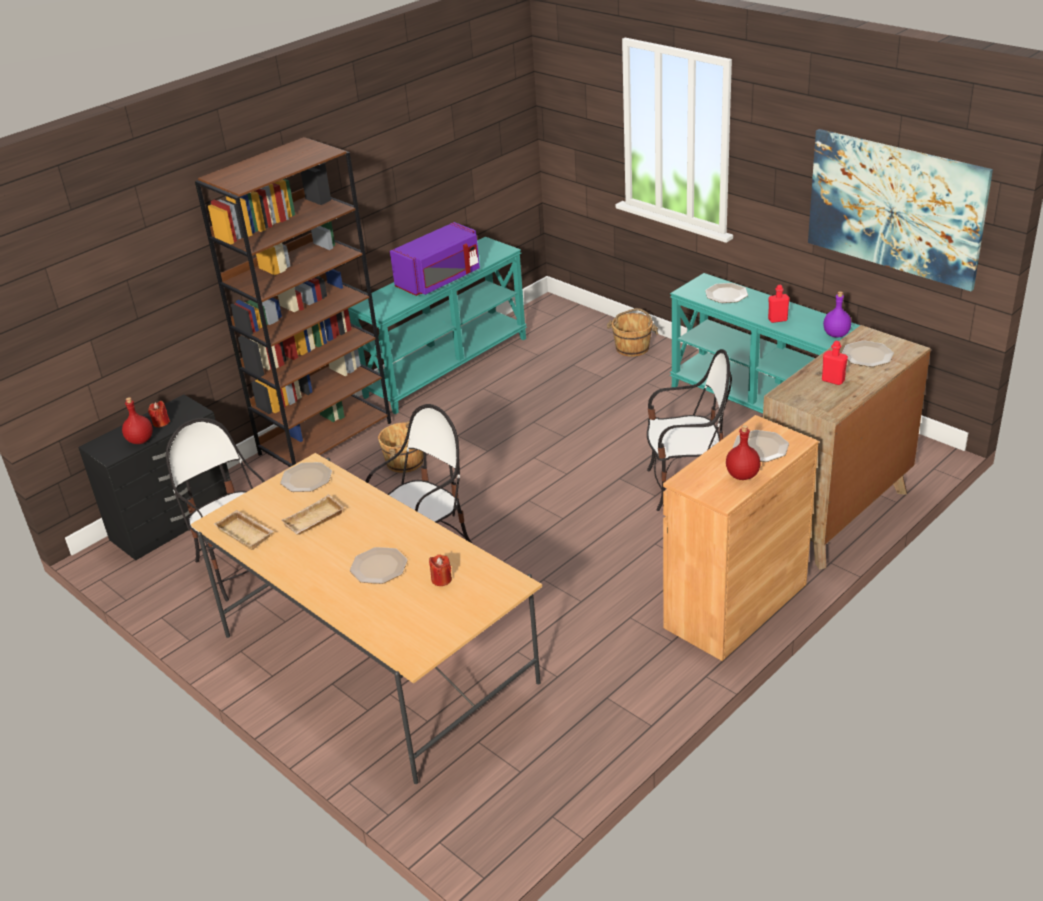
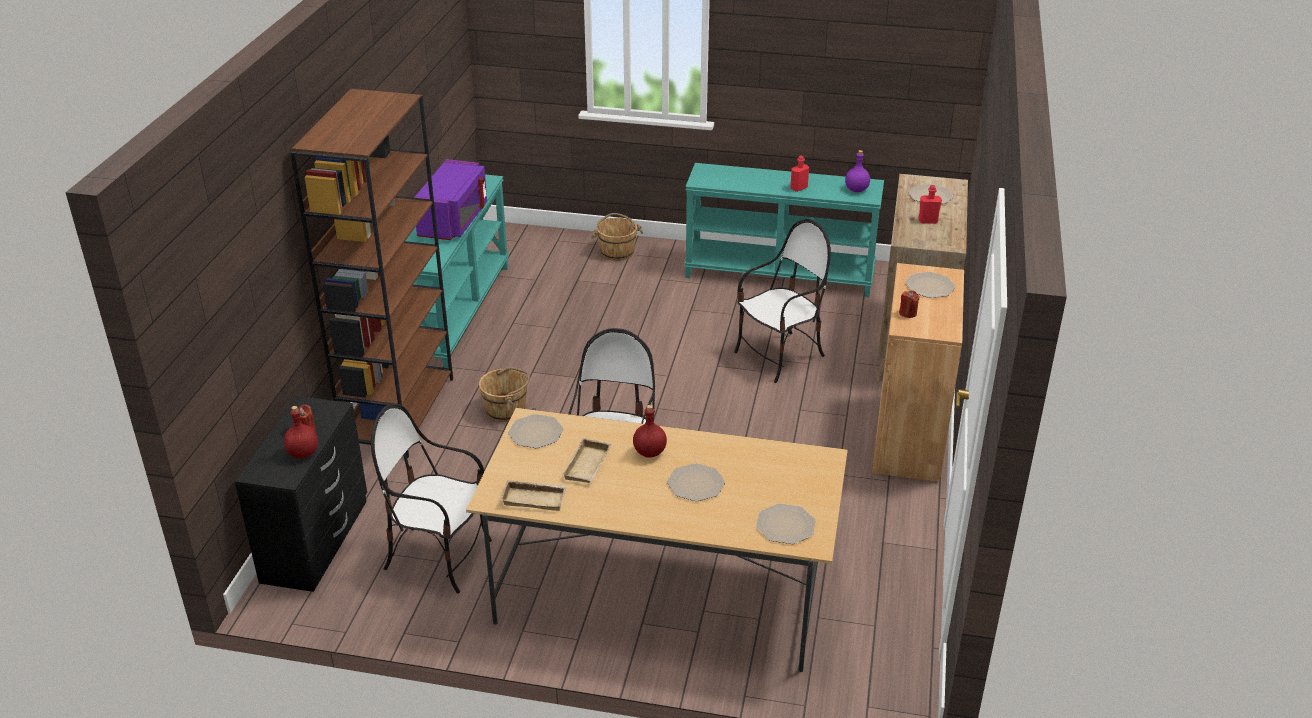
camera: 35 degrees left, 0 degrees up
red candle [429,554,452,586] -> red candle moved to [899,290,920,318]
plate [705,283,748,303] -> plate moved to [756,504,816,544]
red bottle [726,425,760,480] -> red bottle moved to [633,405,667,458]
picture [808,129,993,291] -> none

